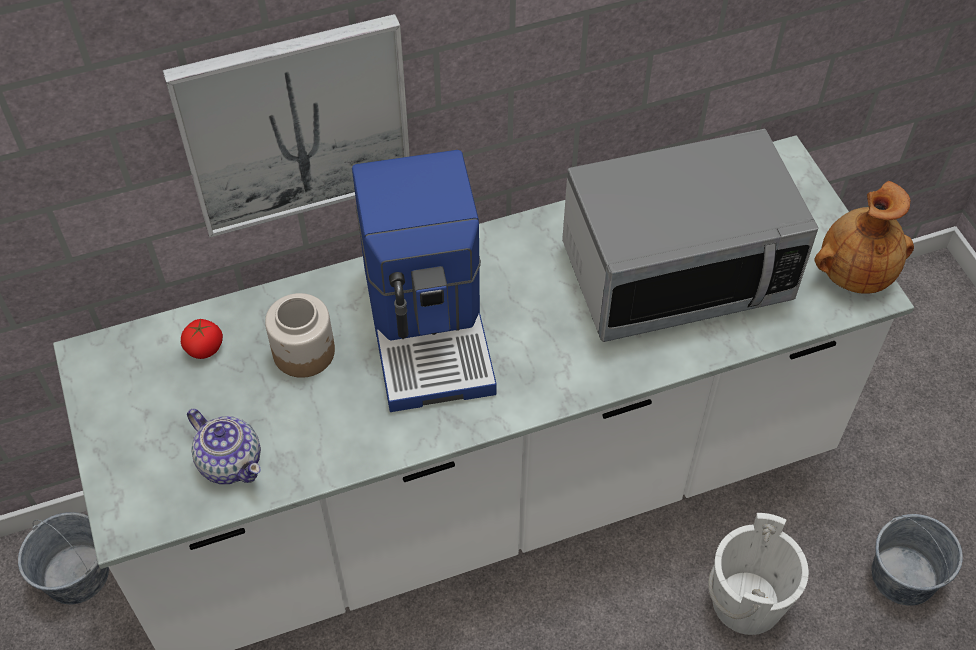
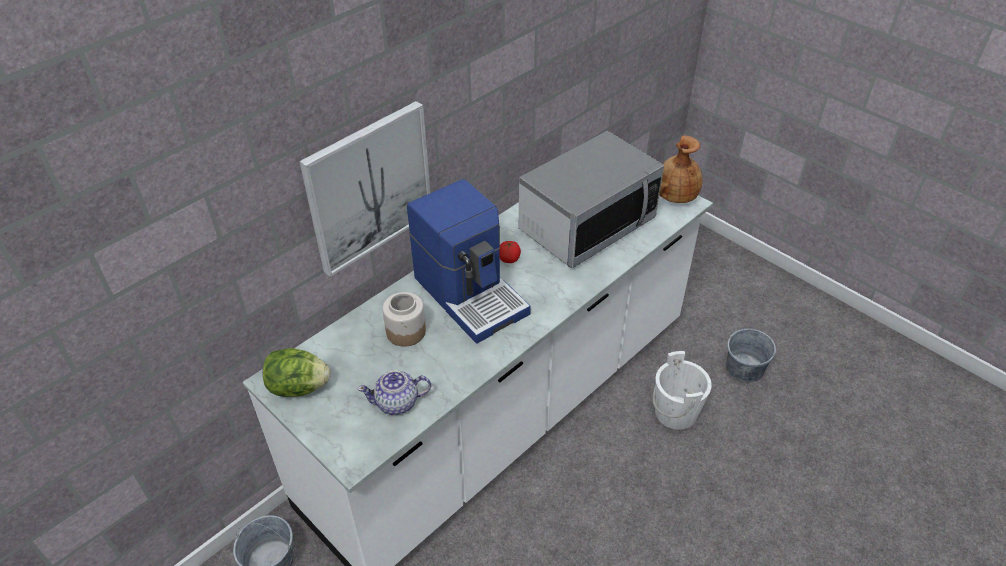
camera: 25 degrees left, 10 degrees down
tomato [181,319,223,359] -> tomato moved to [500,241,521,263]
teapot [187,409,261,484] -> teapot turned 150 degrees clockwise [357,371,431,415]
none -> lettuce [263,348,330,397]

